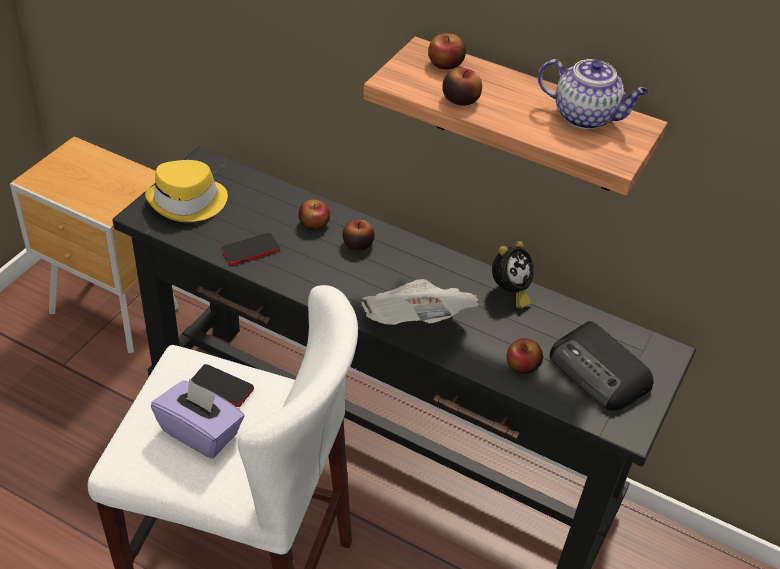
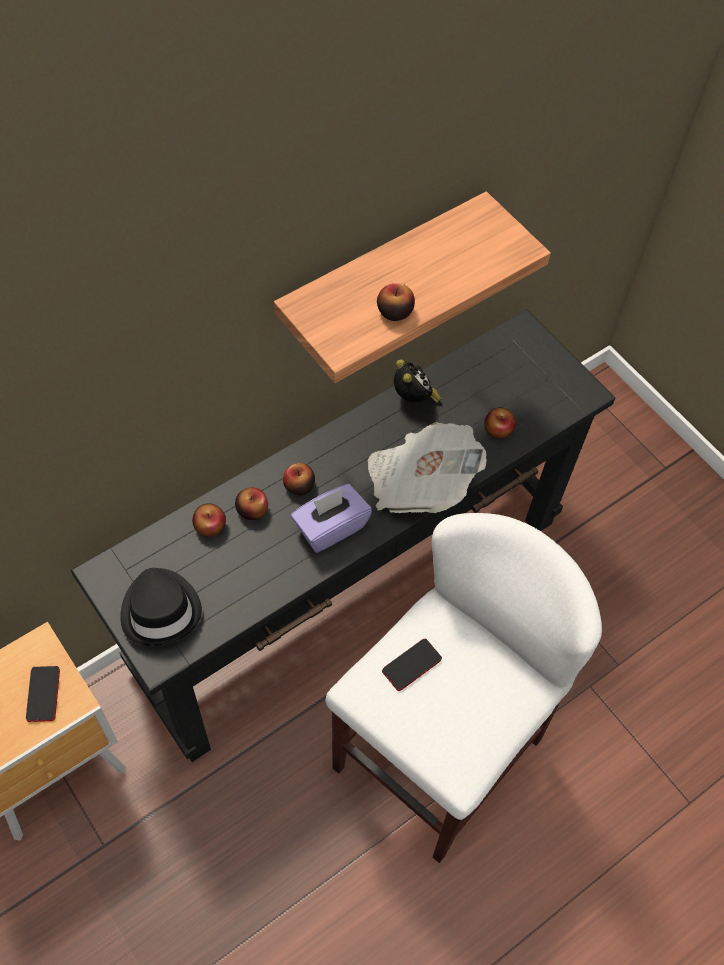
camera: 65 degrees left, 15 degrees up
yellow hat [145,160,228,222] -> black hat [120,568,202,646]
purple tissue box [151,379,245,459] -> purple tissue box moved to [291,484,372,553]
phone [221,233,280,265] -> phone moved to [26,666,60,722]
apple [428,33,466,69] -> apple moved to [192,503,226,537]
teapot [538,59,649,129] -> none
radio [550,321,654,411] -> none

